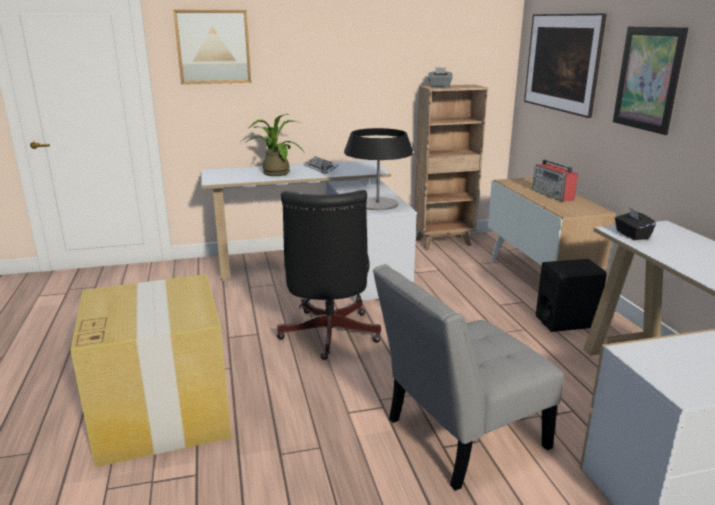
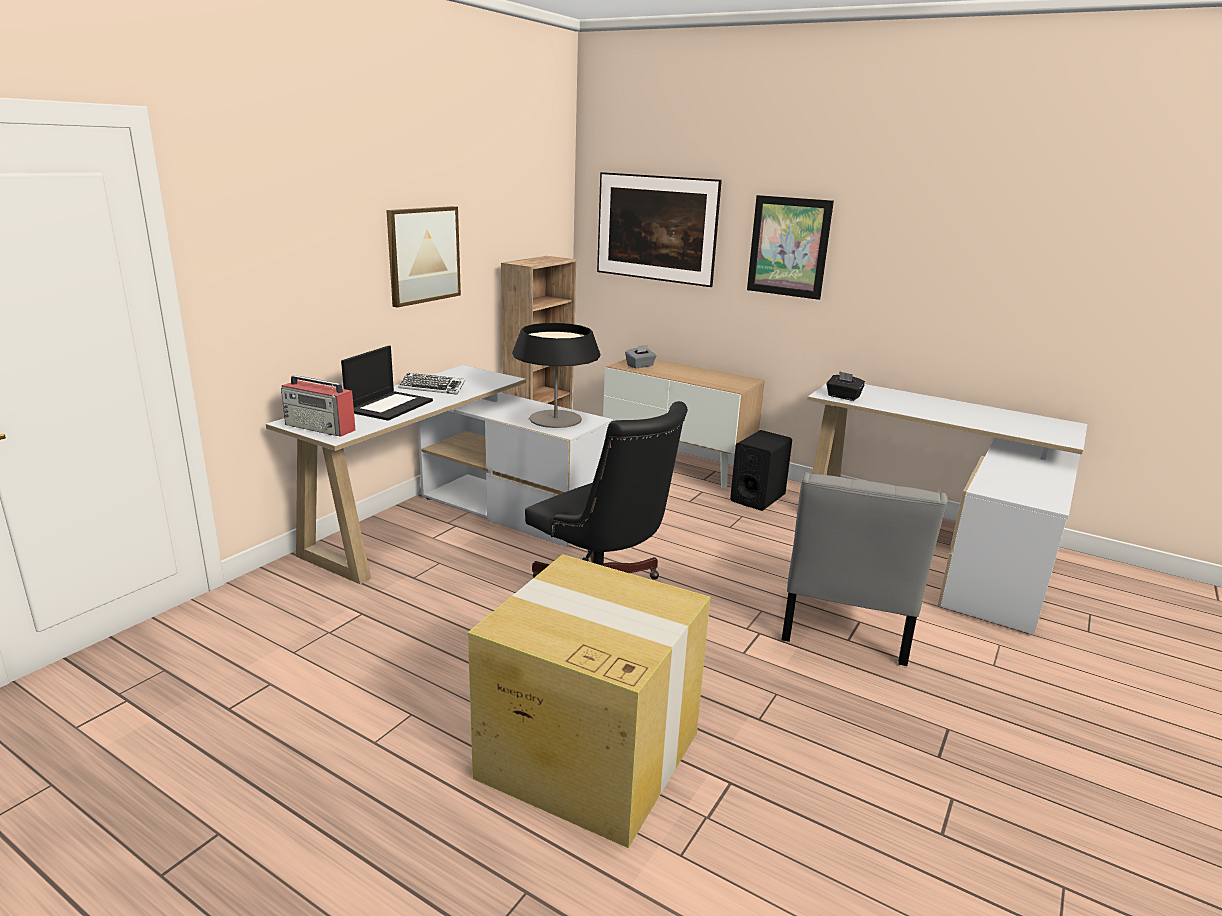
camera: 45 degrees left, 0 degrees up
picture [173,10,251,84] -> picture moved to [386,206,461,308]
potted plant [247,114,305,176] -> laptop [341,346,433,421]
grey tissue box [428,67,453,87] -> grey tissue box moved to [625,345,657,368]
radio [532,159,578,202] -> radio moved to [281,375,355,437]

